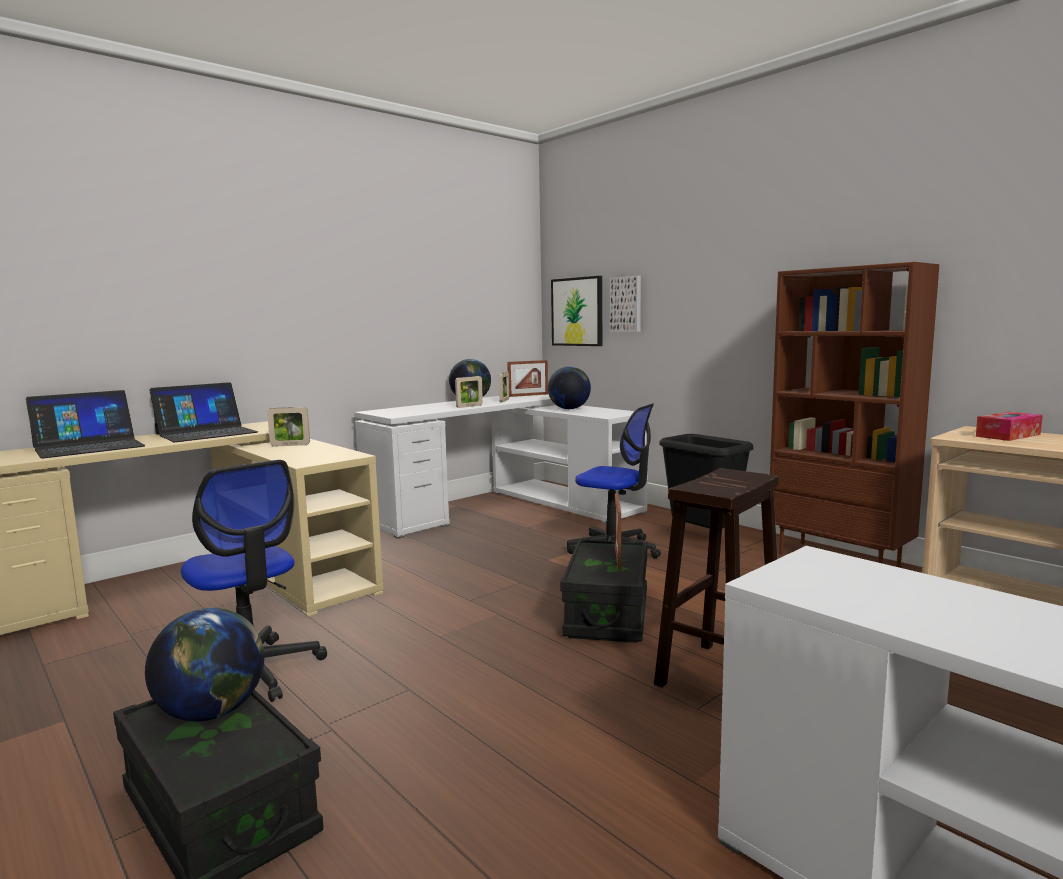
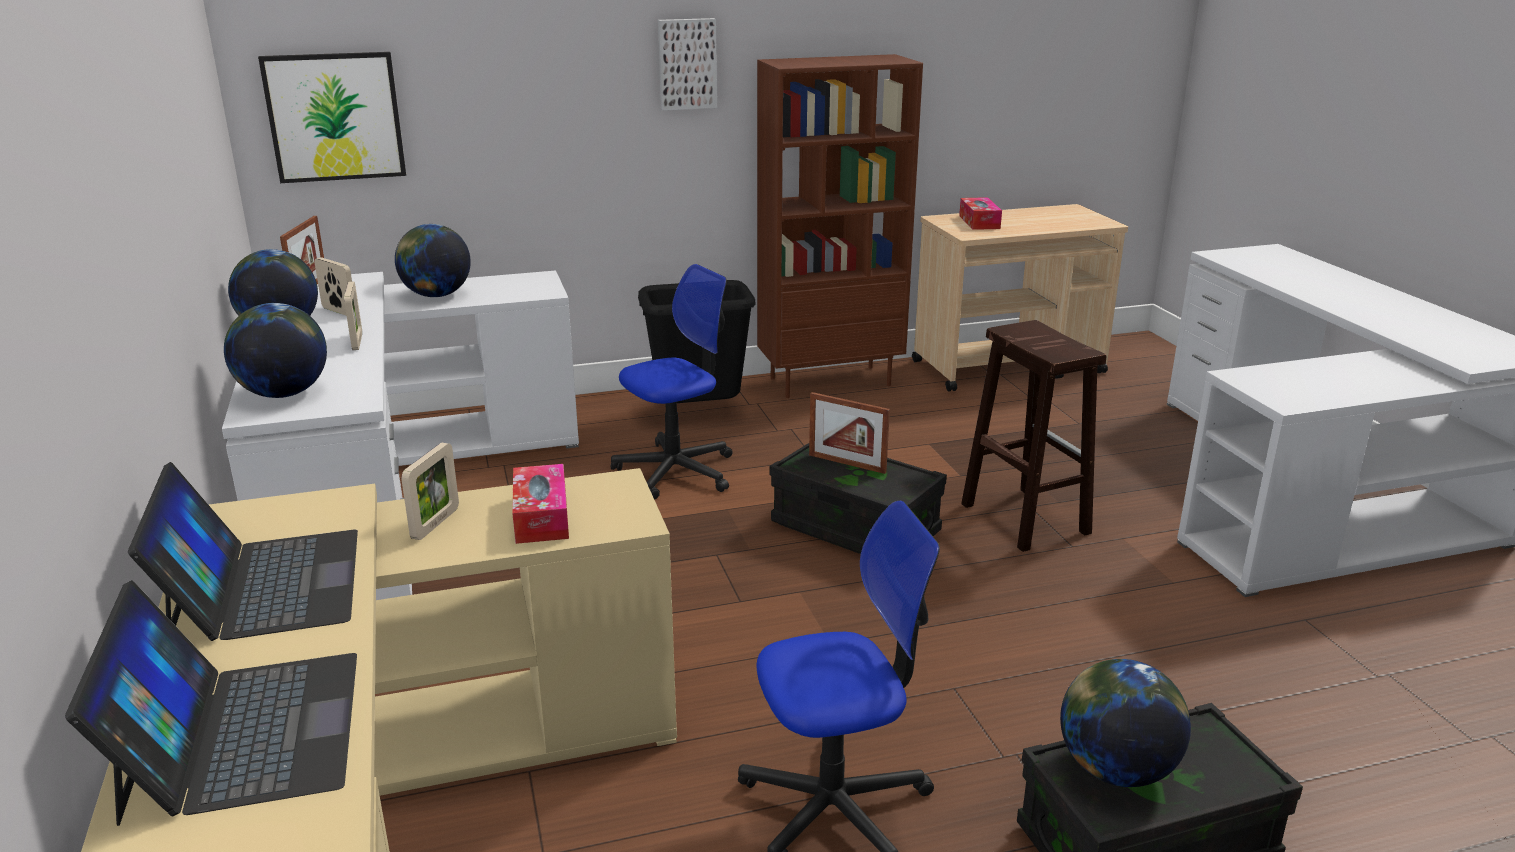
camera: 65 degrees left, 15 degrees up
picture [610,276,641,332] -> picture moved to [658,18,717,111]
none -> globe [224,303,327,398]
none -> tissue box [512,464,569,544]

